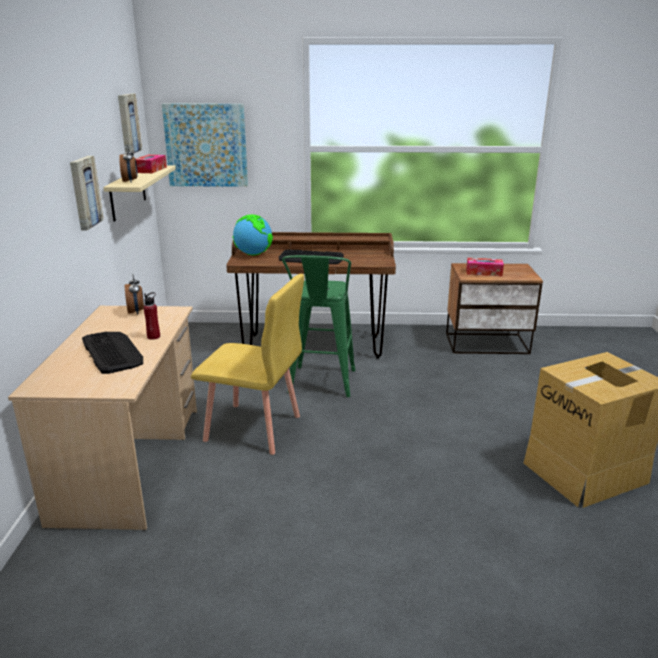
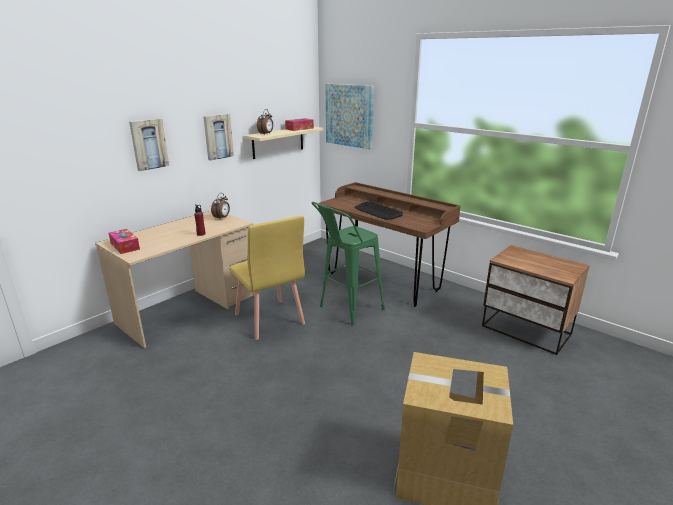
camera: 40 degrees right, 0 degrees up
keyboard [82,332,143,374] -> none
picture [118,94,142,154] -> picture moved to [129,118,169,171]
globe [232,214,273,256] -> none
tissue box [466,258,504,276] -> tissue box moved to [108,229,140,254]

